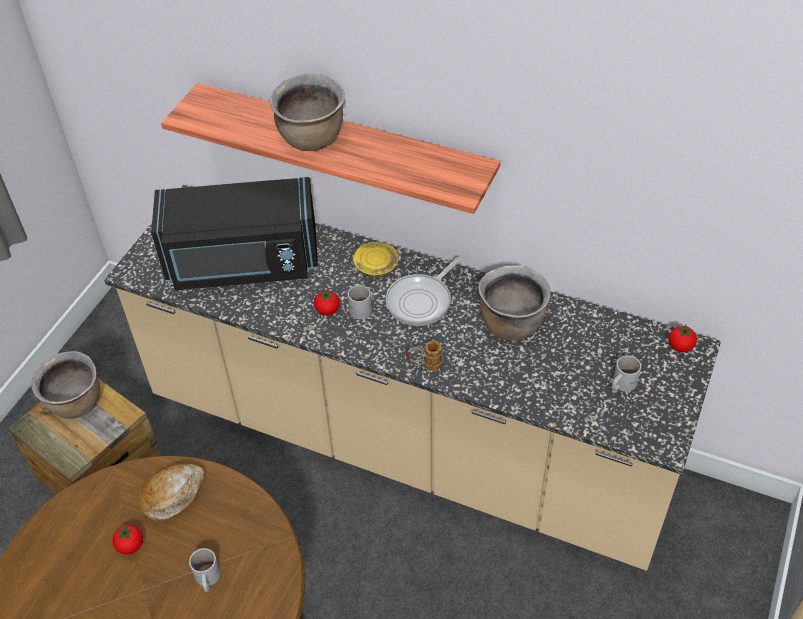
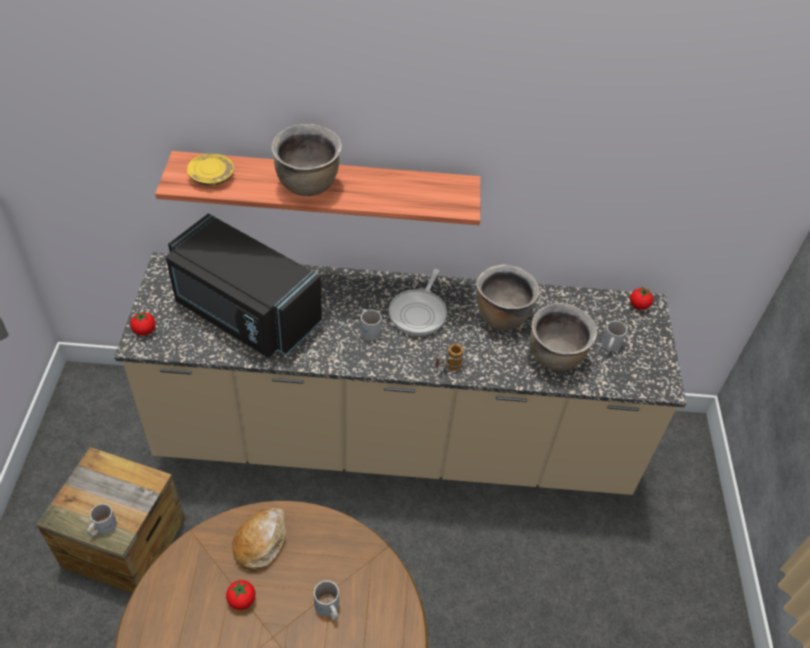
camera: 25 degrees left, 0 degrees up
brown cooking pot [31,351,100,419] -> brown cooking pot moved to [530,303,597,371]
black microwave [151,177,318,290] -> black microwave turned 60 degrees clockwise [166,213,322,358]
tomato [314,290,340,316] -> tomato moved to [130,311,156,335]
yellow plate [353,242,399,277] -> yellow plate moved to [187,154,234,186]
none -> white mug [87,504,117,537]

